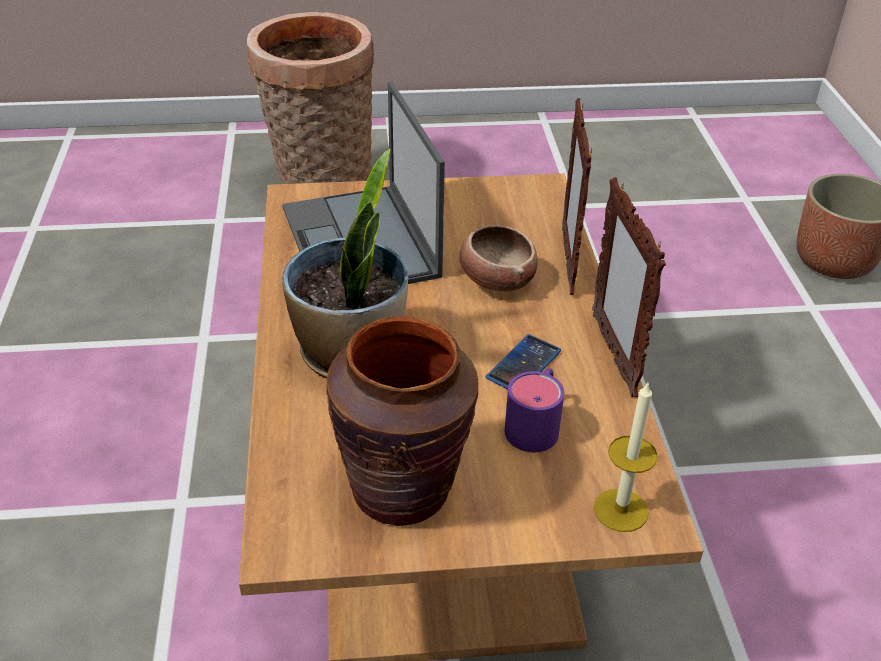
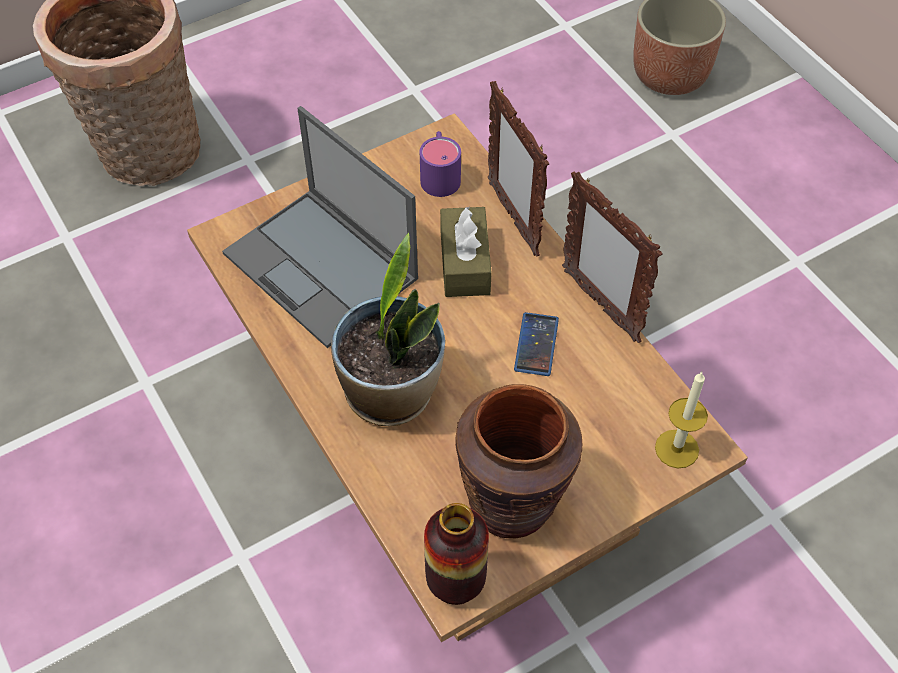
camera: 25 degrees left, 15 degrees up
bowl [459,225,538,292] -> brown tissue box [440,206,492,297]
purple mug [505,368,564,452] -> purple mug moved to [420,131,461,197]
none -> vase [424,503,489,605]

